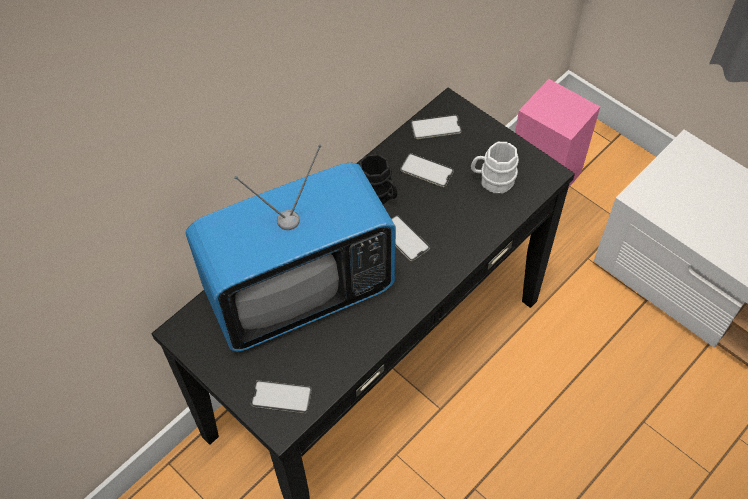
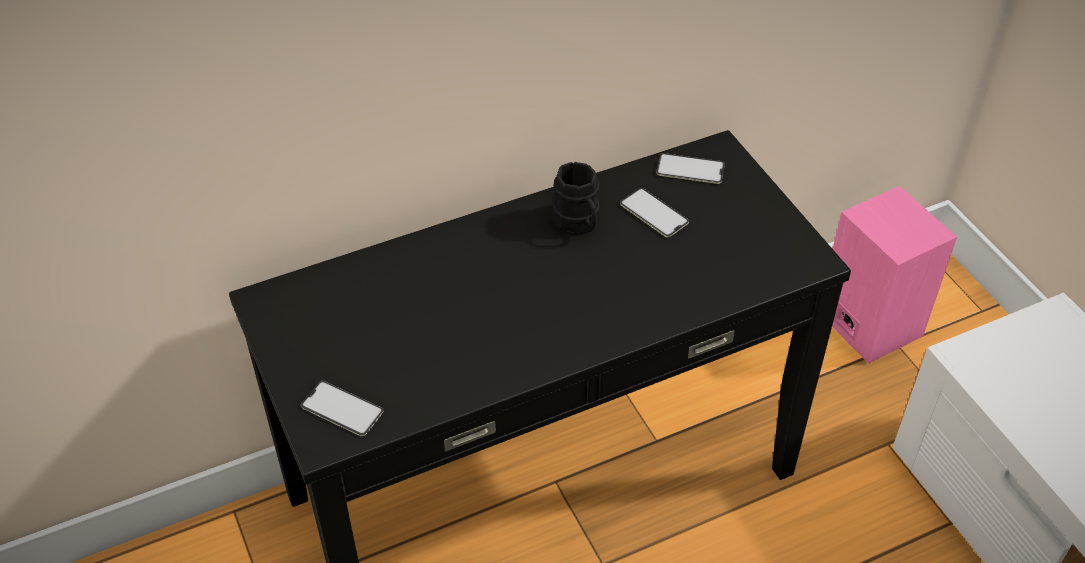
camera: 20 degrees right, 10 degrees down
television [185,145,396,352] -> none
phone [391,215,430,261] -> none
white mug [471,142,519,193] -> none

